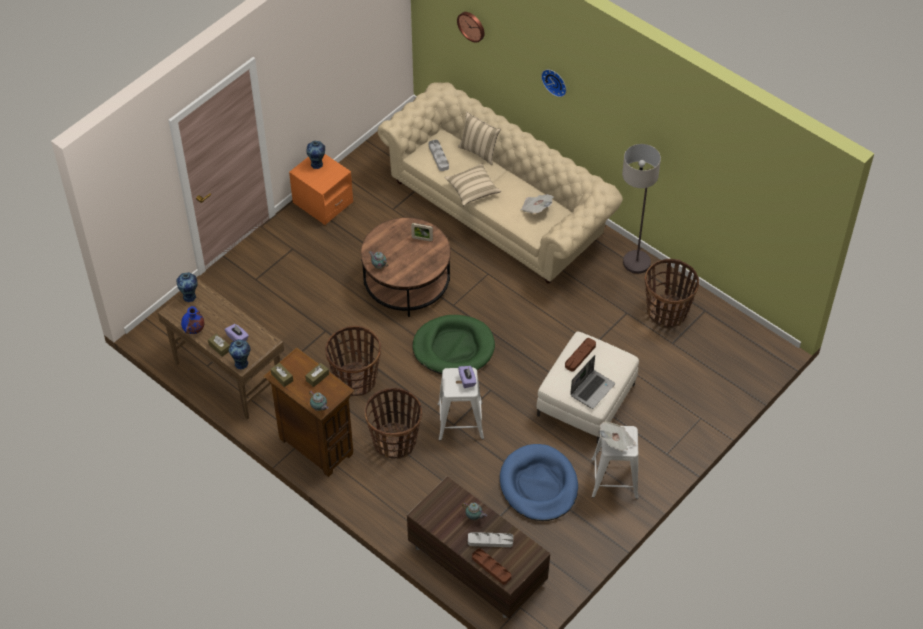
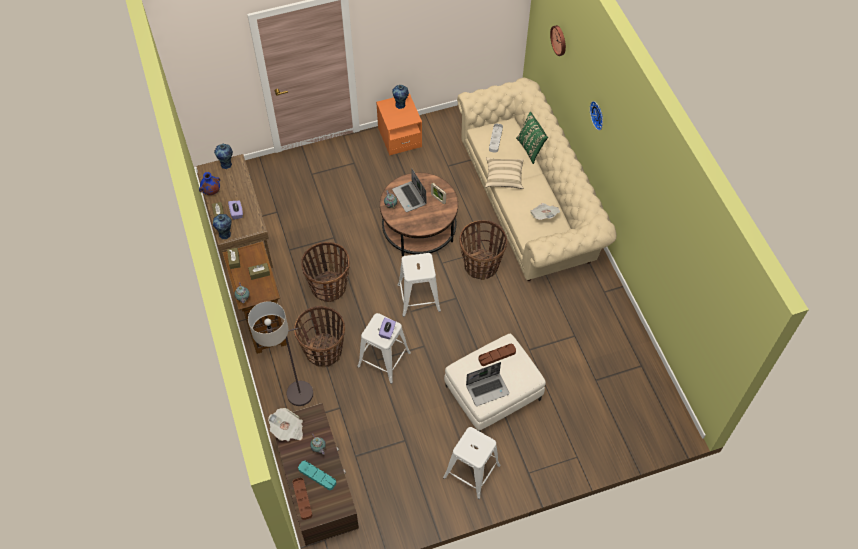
camera: 30 degrees right, 5 degrees up
green dog bed [412,315,495,374] -> white stool [398,253,441,317]
beige pillow [458,112,501,165] -> green pillow [516,112,548,164]
grey tray [468,532,513,547] -> turquoise tray [298,460,336,490]
blue dog bed [500,444,578,521] -> none
newspaper [598,421,636,452] -> newspaper moved to [268,408,303,442]
grey floor lamp [622,144,661,274] -> grey floor lamp moved to [248,301,313,406]
basket [645,259,699,328] -> basket moved to [459,220,507,280]
none -> laptop [392,168,426,212]

